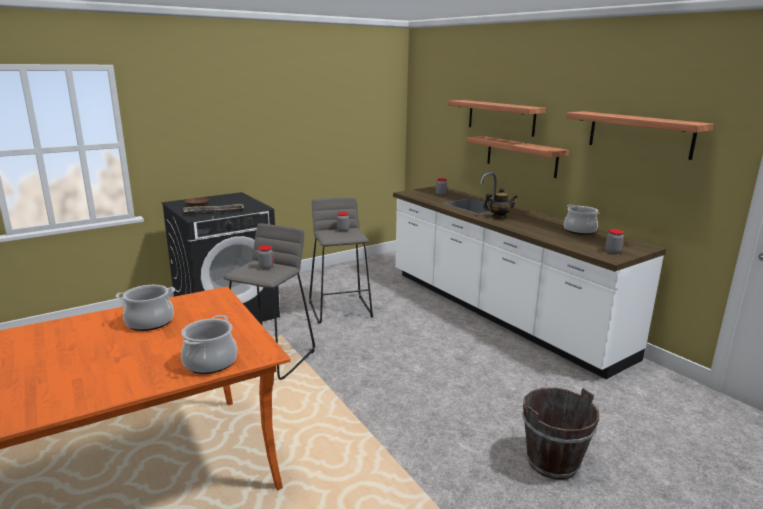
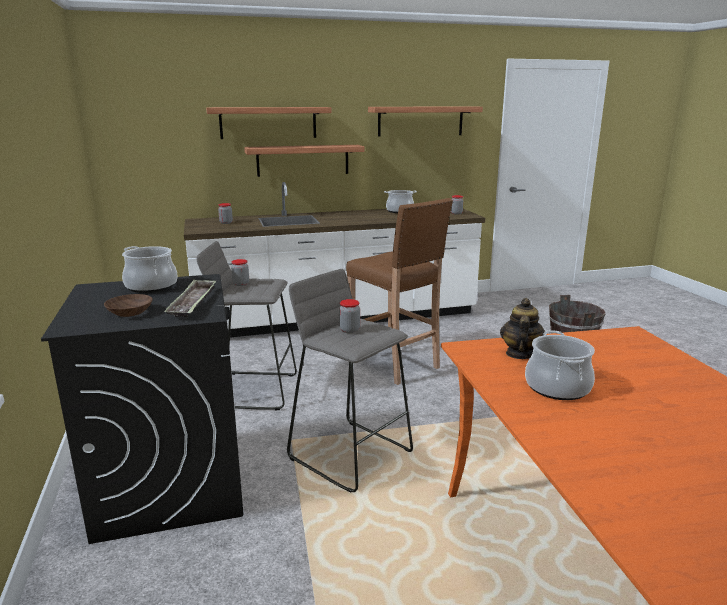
camera: 70 degrees left, 0 degrees up
cooking pot [181,315,237,374] -> cooking pot moved to [122,246,177,293]
teapot [483,187,517,219] -> teapot moved to [500,298,547,359]
none -> brown stool [346,198,453,385]

